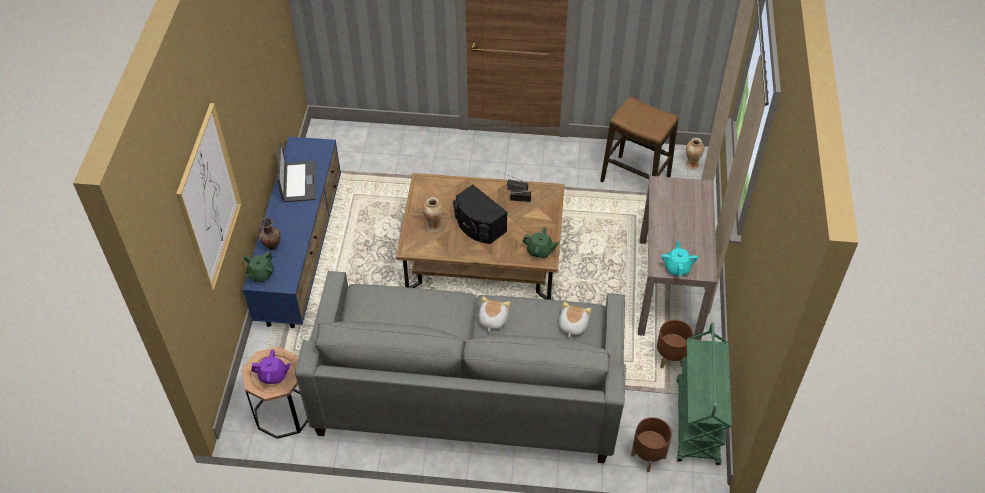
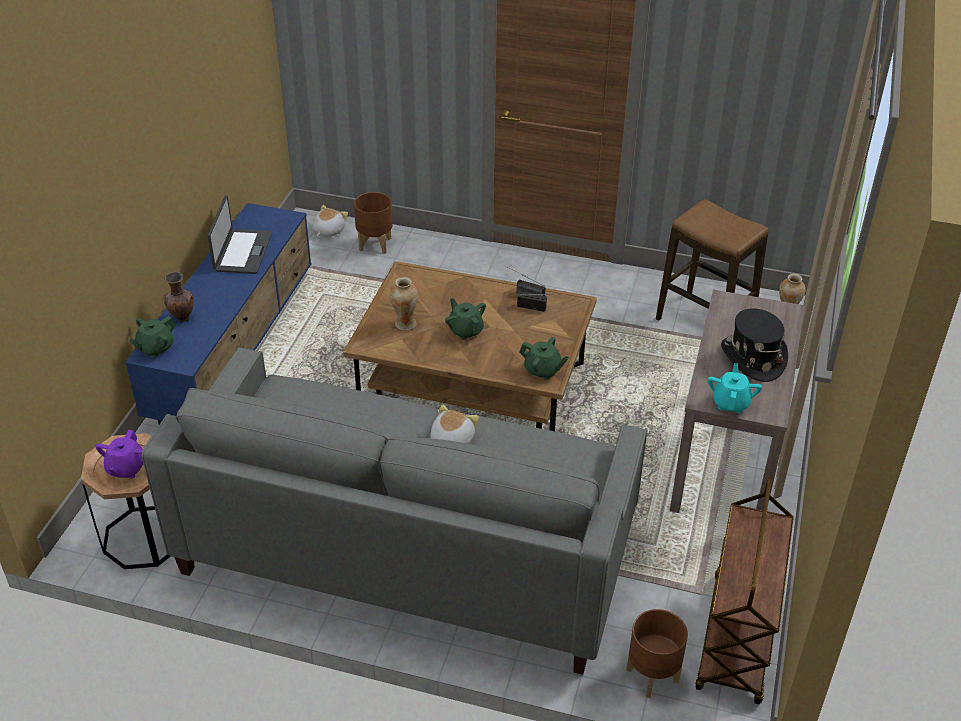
camera: 10 degrees right, 10 degrees down
picture [176,103,242,292] -> none
purple teapot [251,349,291,384] -> purple teapot turned 90 degrees clockwise [95,430,143,479]
black speaker [453,184,507,244] -> green teapot [445,298,486,340]
plush toy [559,302,591,338] -> plush toy moved to [313,205,348,237]
brown planter [657,319,694,369] -> brown planter moved to [354,192,393,254]
green cart [676,323,732,465] -> brown cart [696,477,794,704]
none -> black hat [721,308,788,382]

